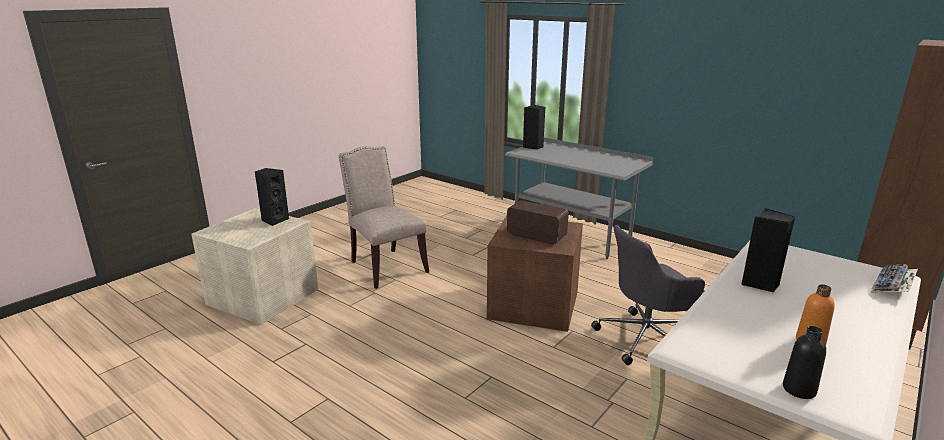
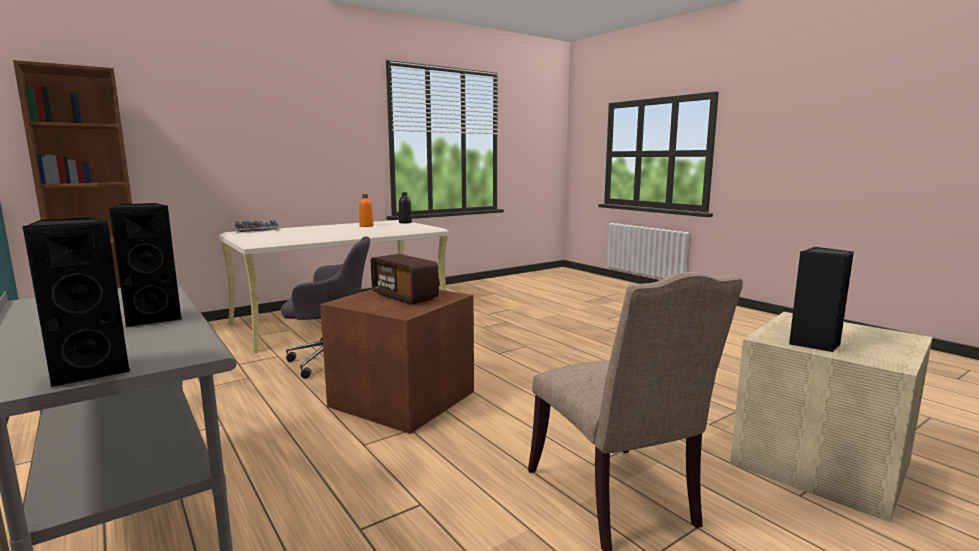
camera: 165 degrees left, 10 degrees down
black speaker [741,208,795,292] -> black speaker moved to [109,203,182,327]

